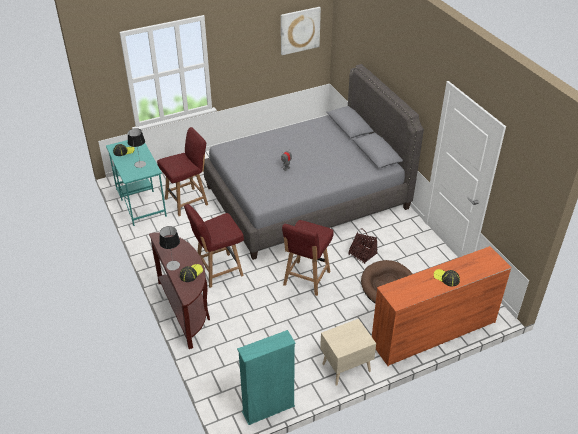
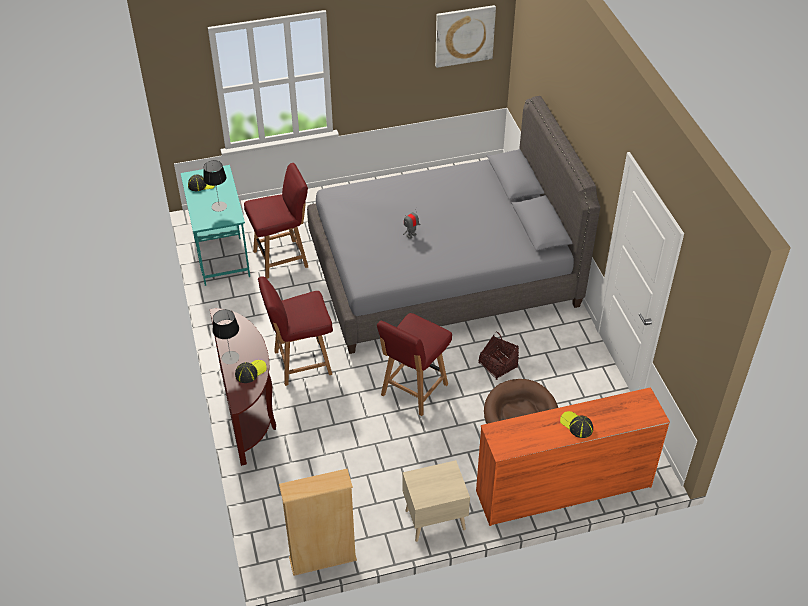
camera: 10 degrees right, 5 degrees up
turquoise bookcase [237,330,296,425] -> beige bookcase [279,469,357,576]

